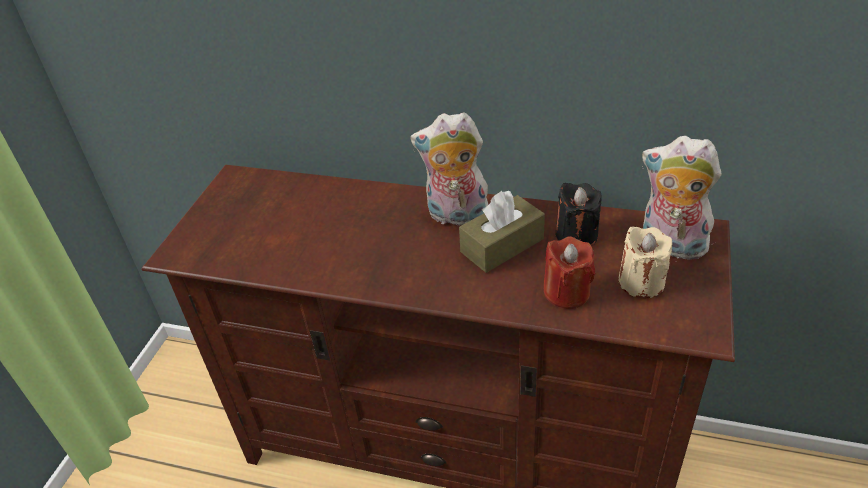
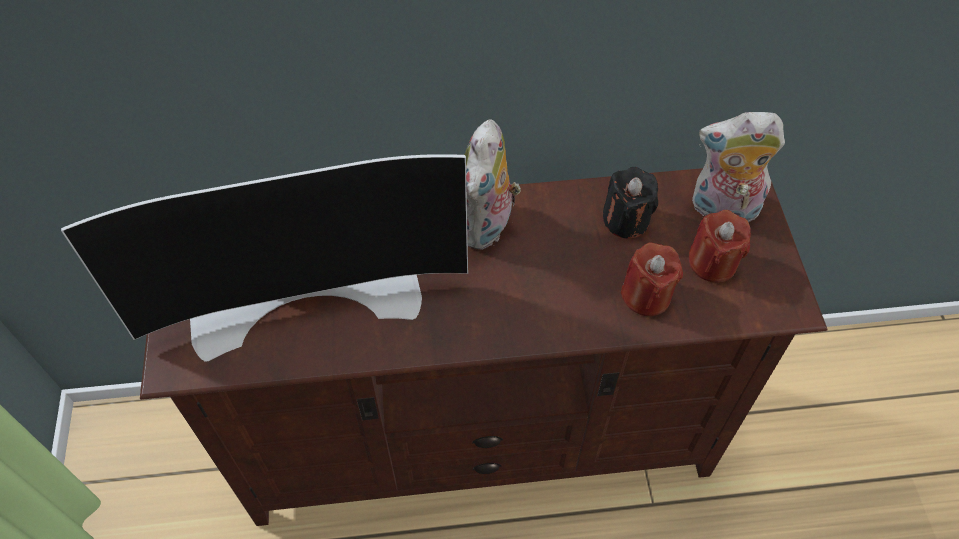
camera: 25 degrees left, 15 degrees up
plush toy [410,112,488,226] -> plush toy turned 60 degrees counterclockwise [465,119,521,250]
brown tissue box [459,191,545,273] -> none
beige candle [618,226,672,299] -> red candle [689,210,751,283]
none -> television [61,154,468,361]

